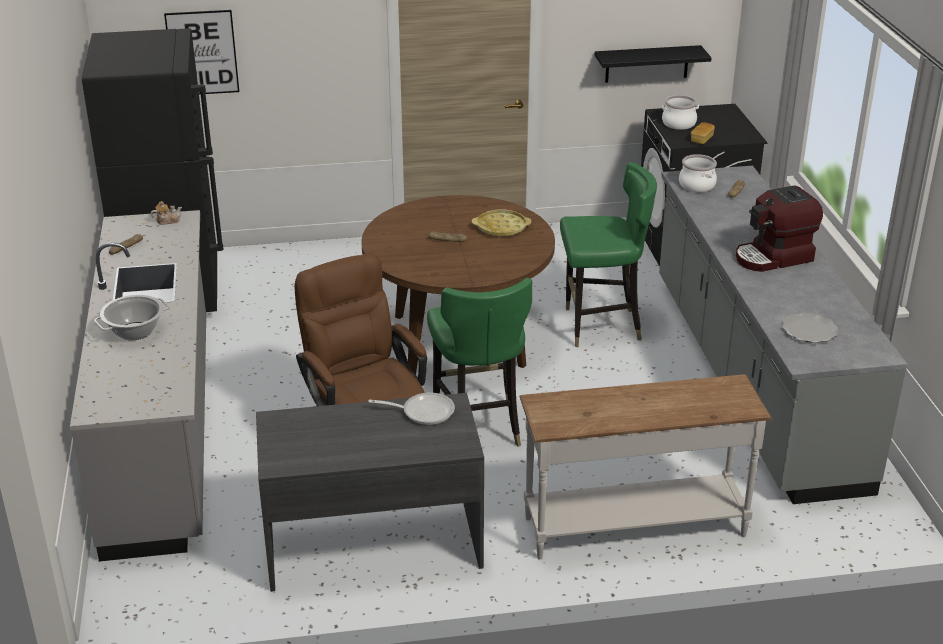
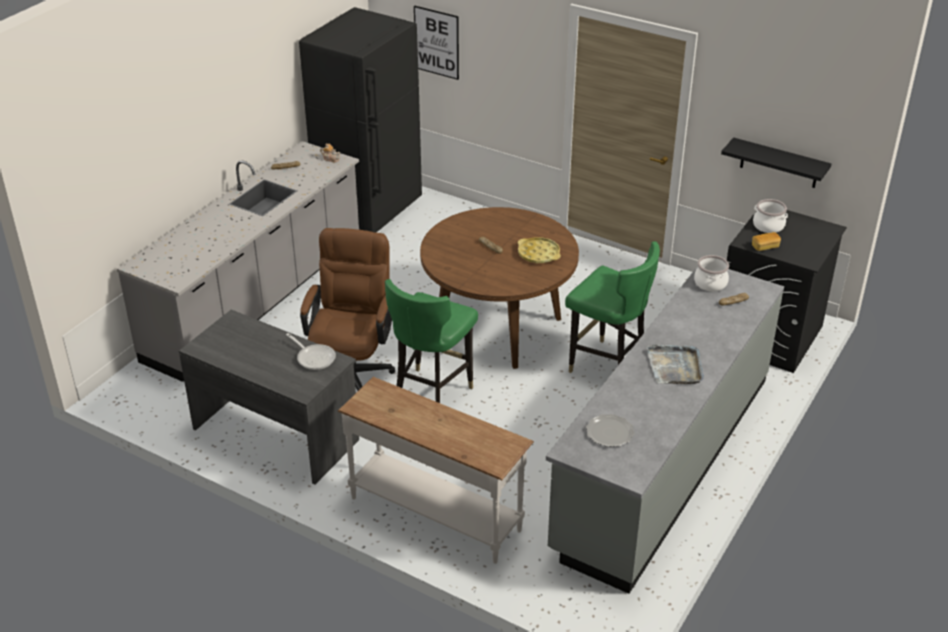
camera: 40 degrees right, 5 degrees up
cooking pot [94,295,170,340] -> none
coffee machine [736,185,823,272] -> grey tray [646,344,704,384]

